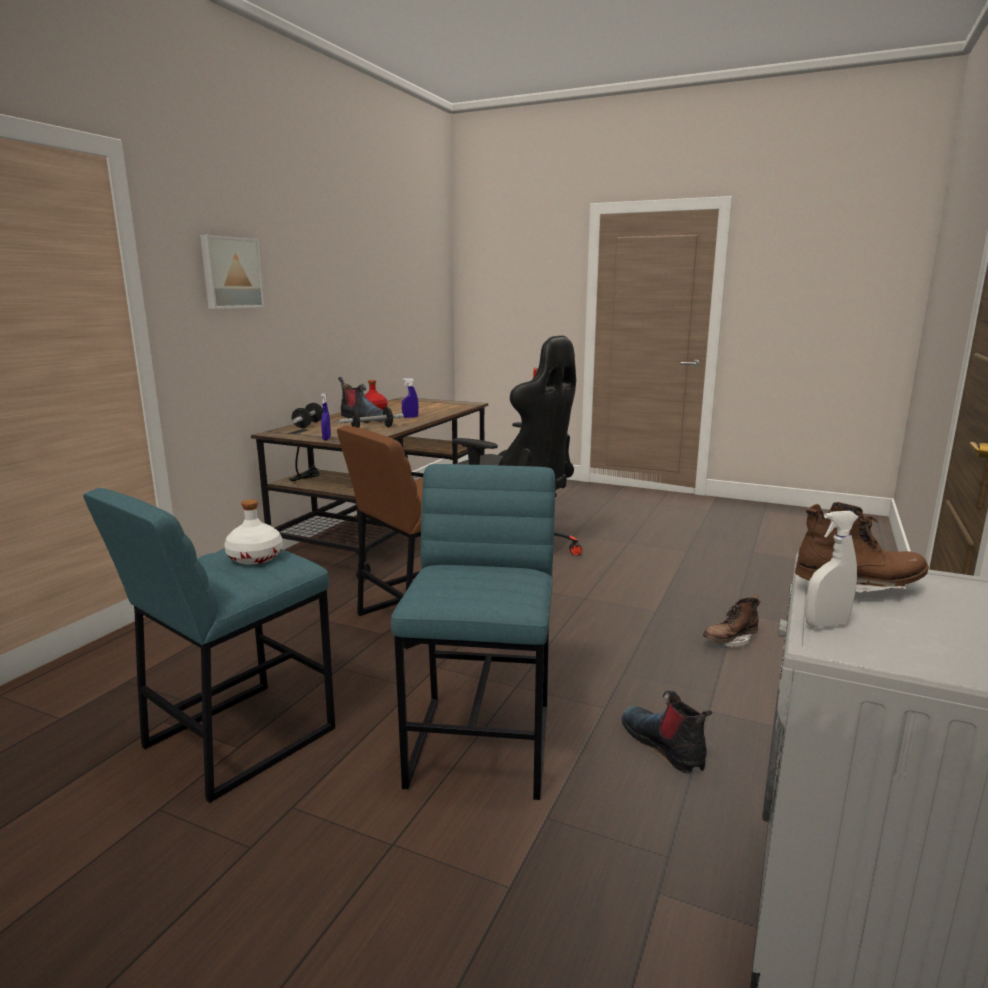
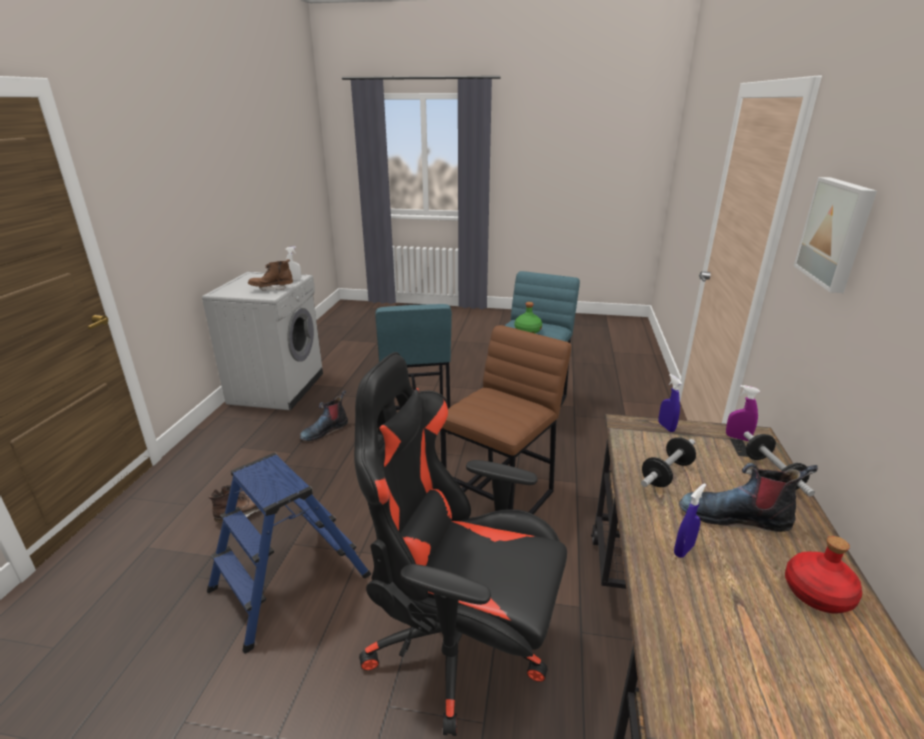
camera: 165 degrees right, 10 degrees up
white bottle [224,499,283,564] -> green bottle [515,302,542,333]
boot [621,690,712,774] -> boot turned 90 degrees clockwise [300,390,348,441]
none -> blue step ladder [207,453,371,654]
none -> purple spray bottle [726,385,760,441]

